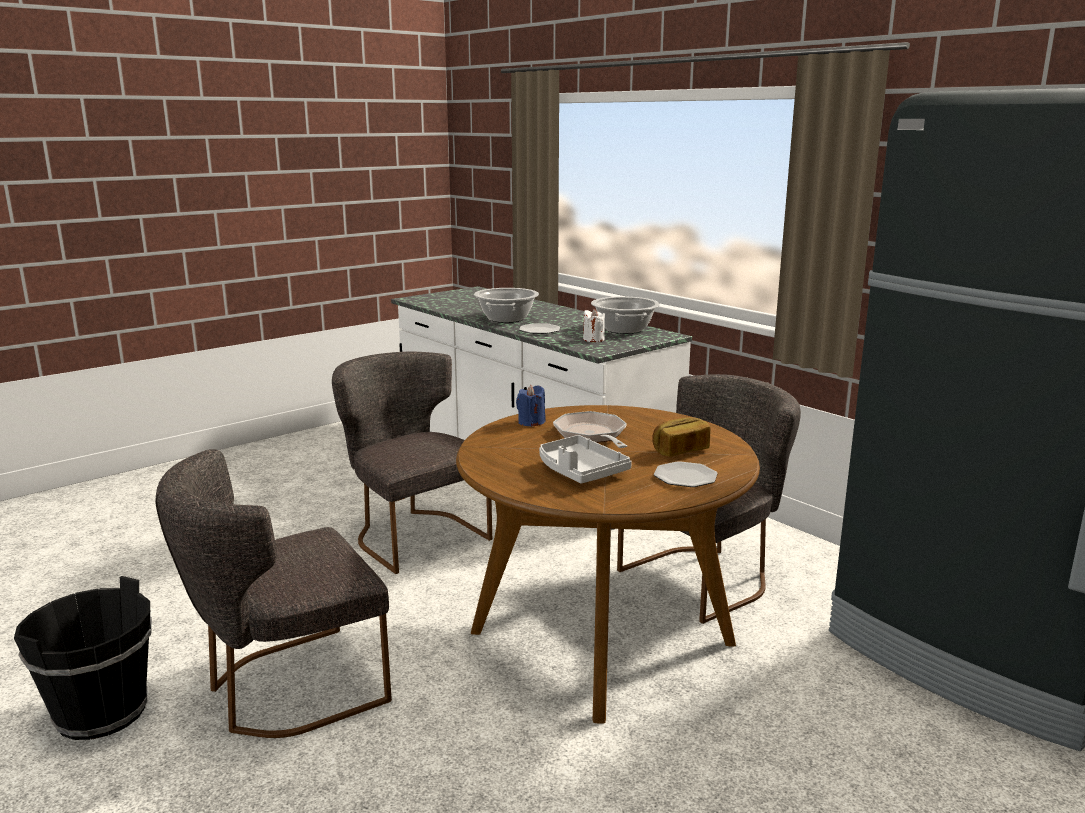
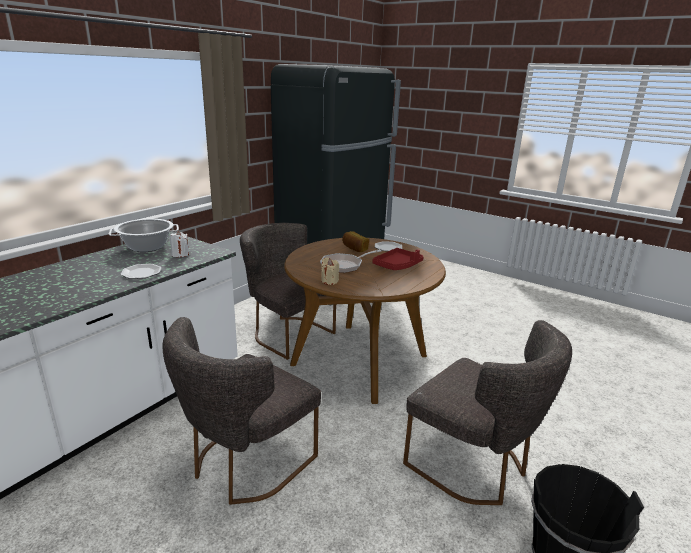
camera: 105 degrees left, 5 degrees up
cooking pot [474,288,539,323] -> none
blue candle [516,385,546,427] -> beige candle [321,258,339,285]
grey tray [539,435,632,484] -> red tray [373,248,423,270]

